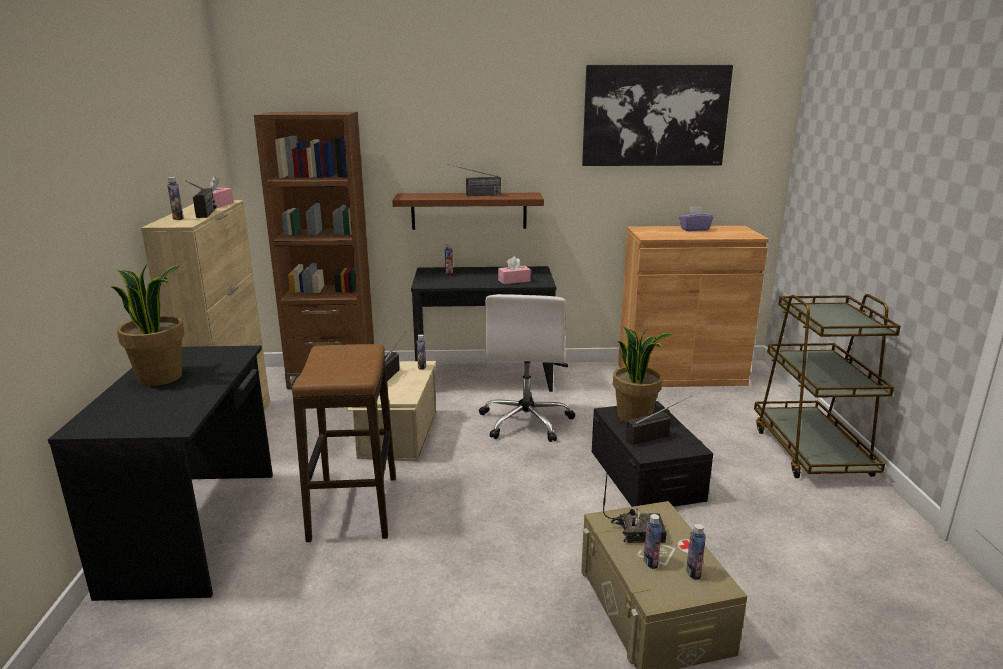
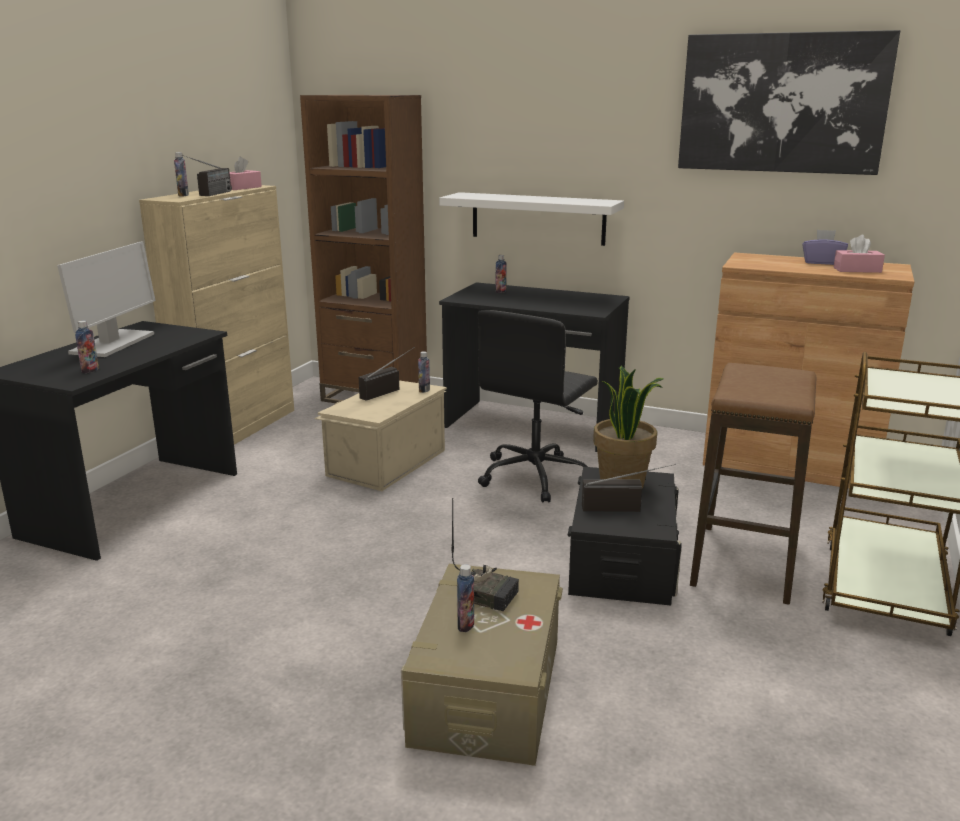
camera: 25 degrees right, 0 degrees up
potted plant [112,265,185,386] -> monitor [57,241,156,357]
stool [292,344,396,542] -> stool moved to [690,363,816,605]
brown shelf [392,193,544,230] -> white shelf [439,192,624,246]
radio [447,164,501,196] -> none
white office chair [479,294,575,442] -> black office chair [478,310,598,503]
pink tissue box [498,256,531,284] -> pink tissue box moved to [834,235,885,273]
bottle [686,524,706,580] -> bottle moved to [75,321,99,373]

